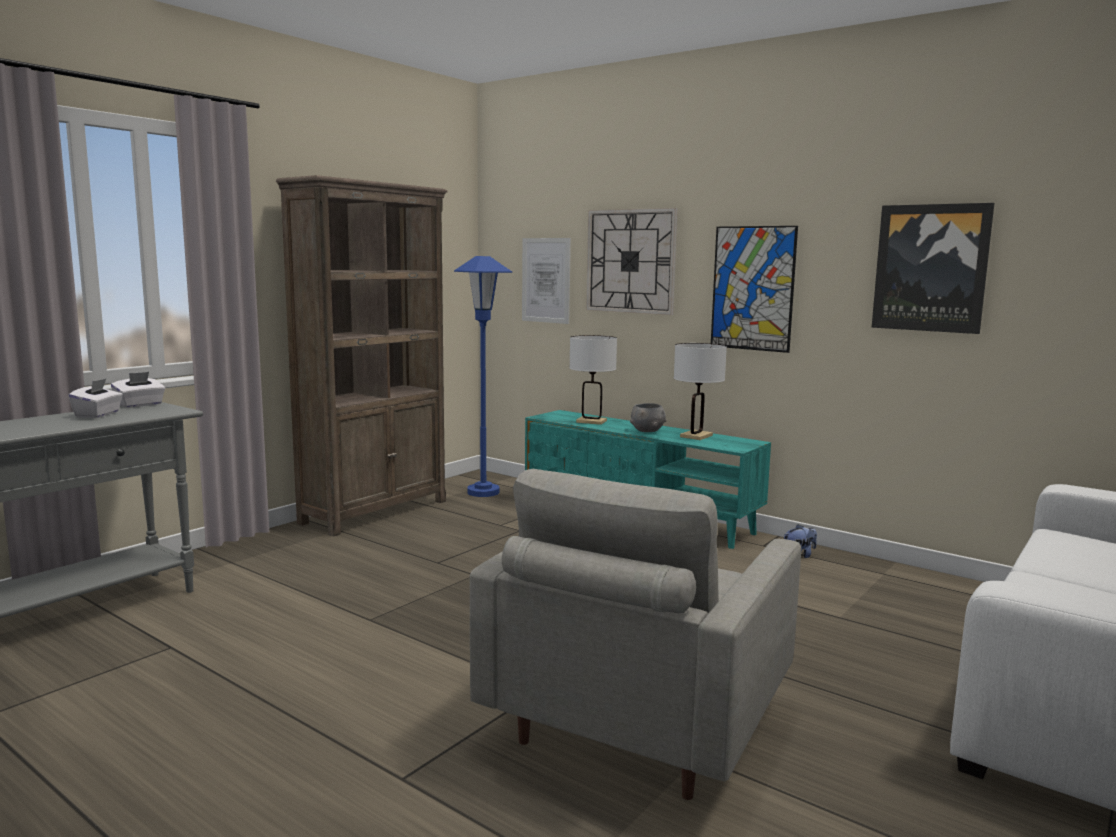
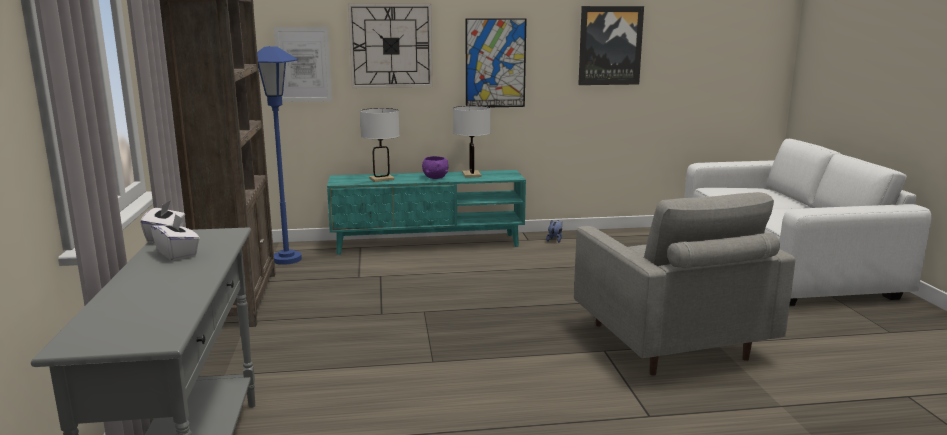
camera: 45 degrees left, 5 degrees up
grey bowl [630,403,667,432] -> purple bowl [422,156,448,179]

